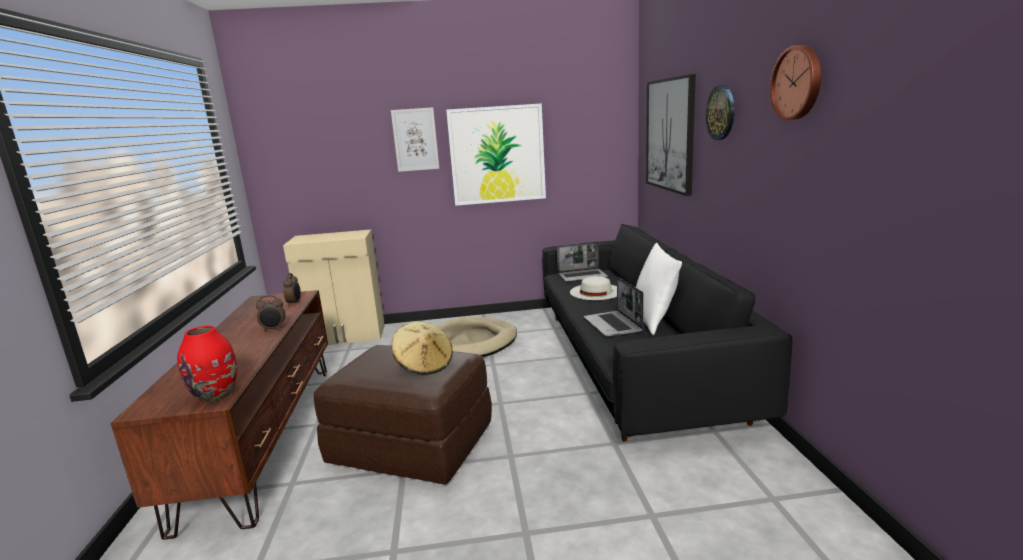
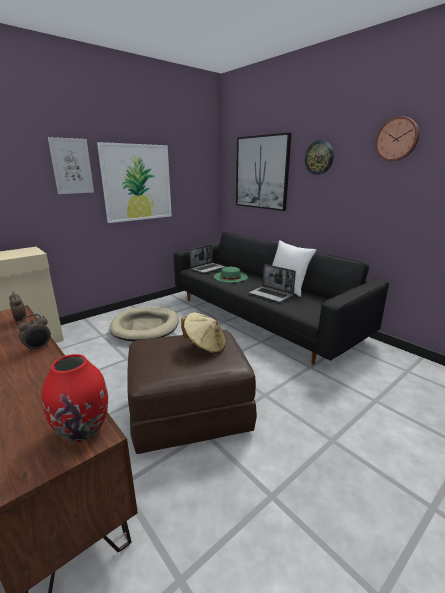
camera: 35 degrees left, 5 degrees up
white hat [570,276,617,300] -> green hat [214,267,248,282]

